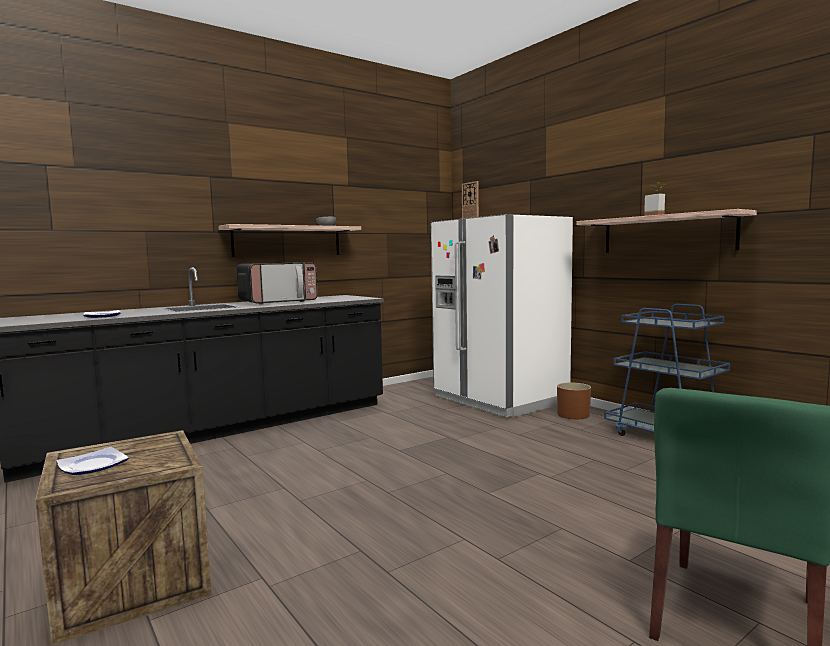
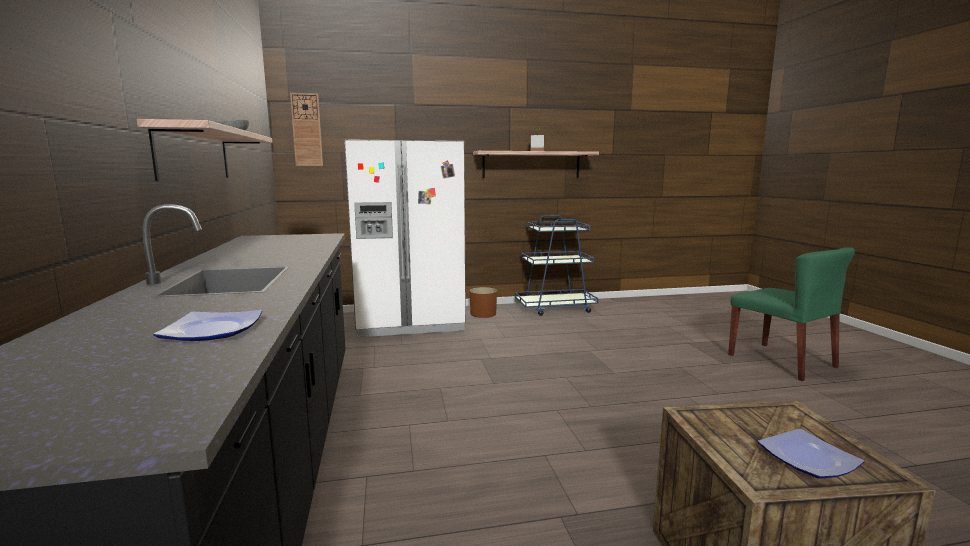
camera: 65 degrees left, 5 degrees up
microwave [236,263,318,305] -> none

